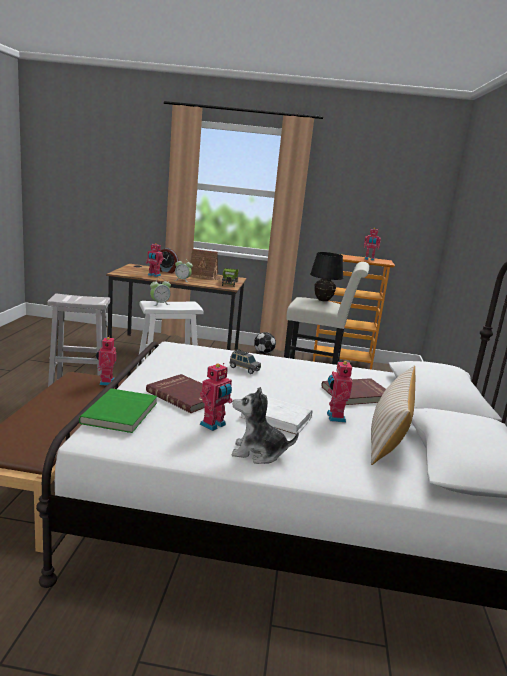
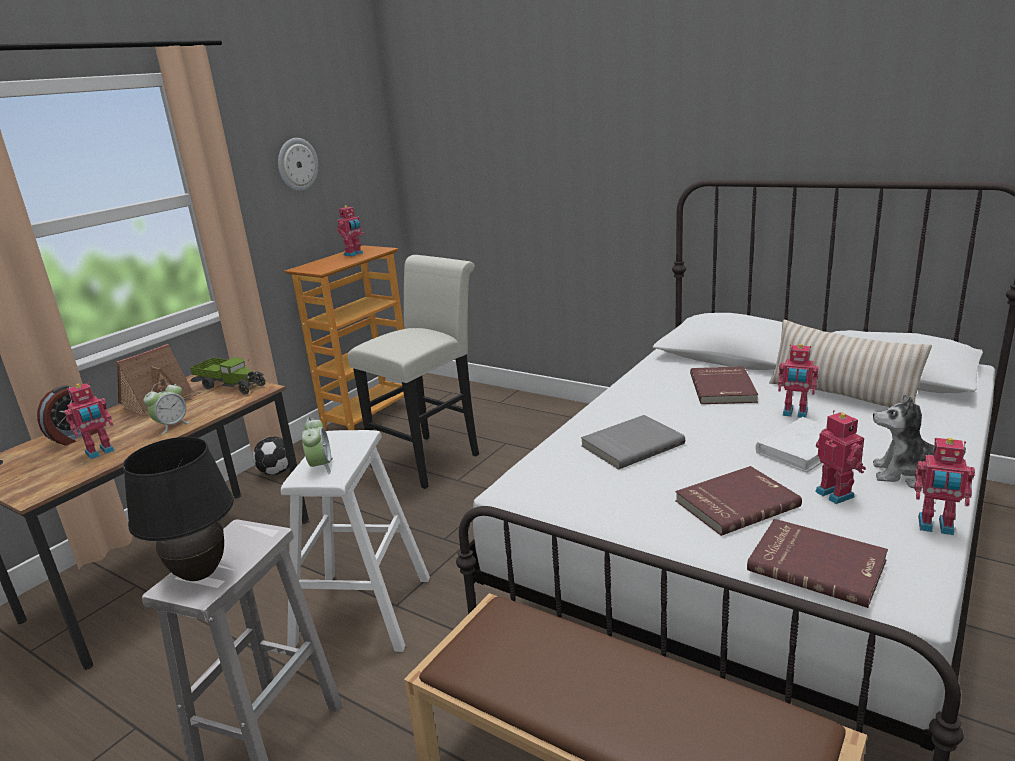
camera: 60 degrees left, 5 degrees up
green book [79,388,157,433] -> red book [747,519,888,608]
toy robot [96,336,116,386] -> toy robot moved to [915,438,975,535]
grey toy car [229,350,261,374] -> grey book [581,415,685,470]
plush toy [232,387,299,464] -> plush toy turned 75 degrees clockwise [873,394,966,488]
black table lamp [310,252,344,302] -> black table lamp moved to [123,437,234,581]
none -> wall clock [278,138,319,191]

